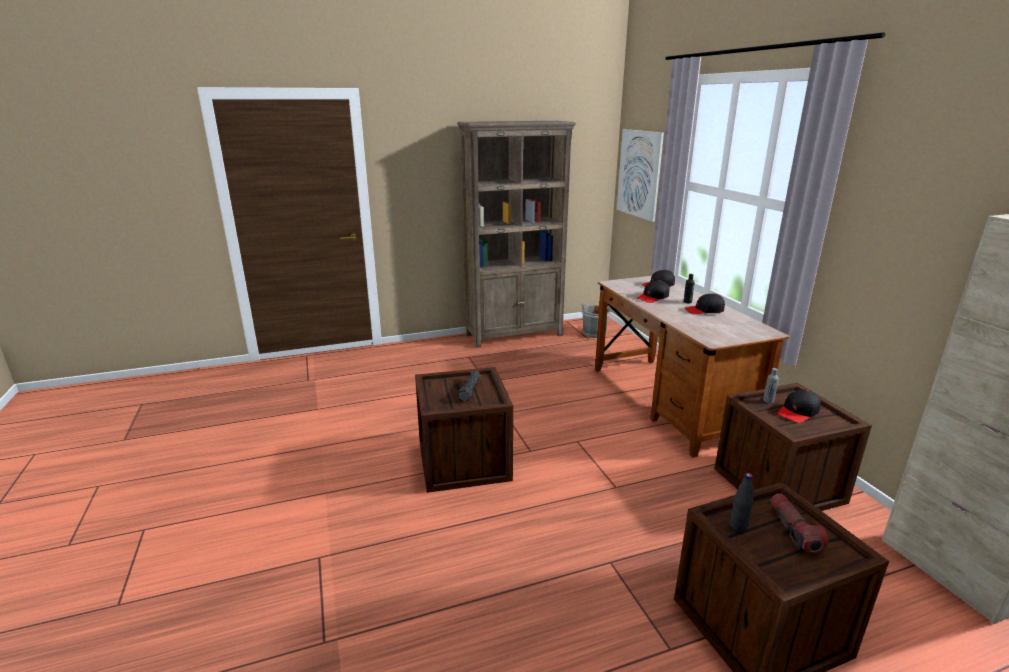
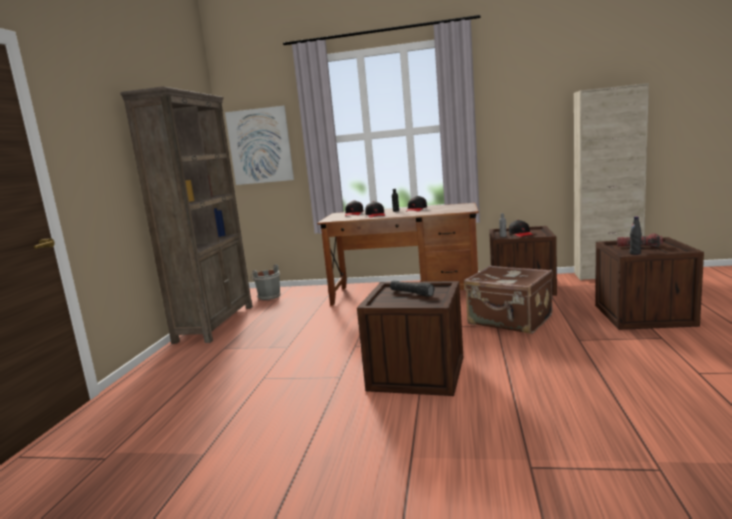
camera: 60 degrees left, 10 degrees down
none -> brown suitcase [464,265,553,334]

